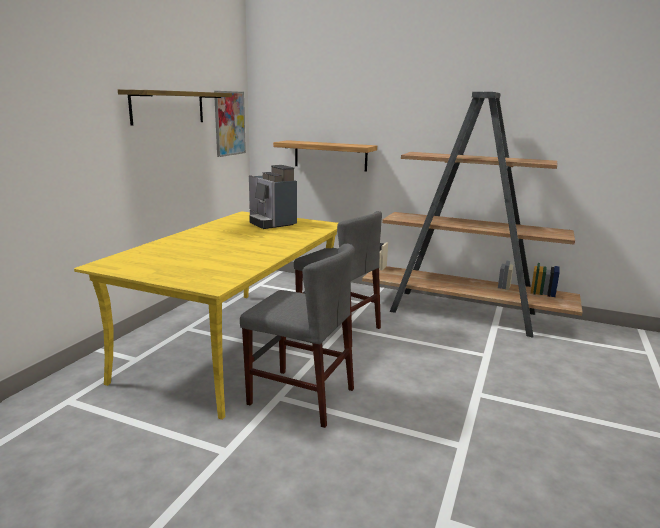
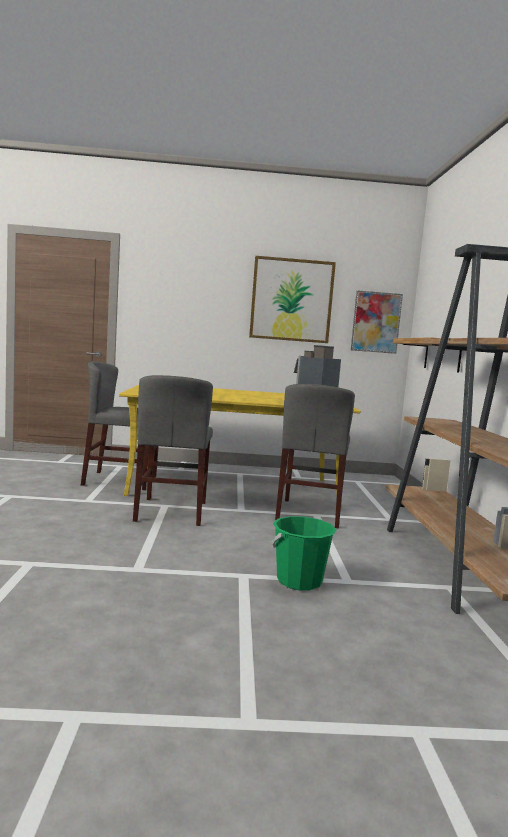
camera: 65 degrees right, 10 degrees down
shelf [118,89,232,125] -> picture [249,256,336,343]
none -> grey chair [81,361,159,490]
none -> green bucket [271,516,336,590]

